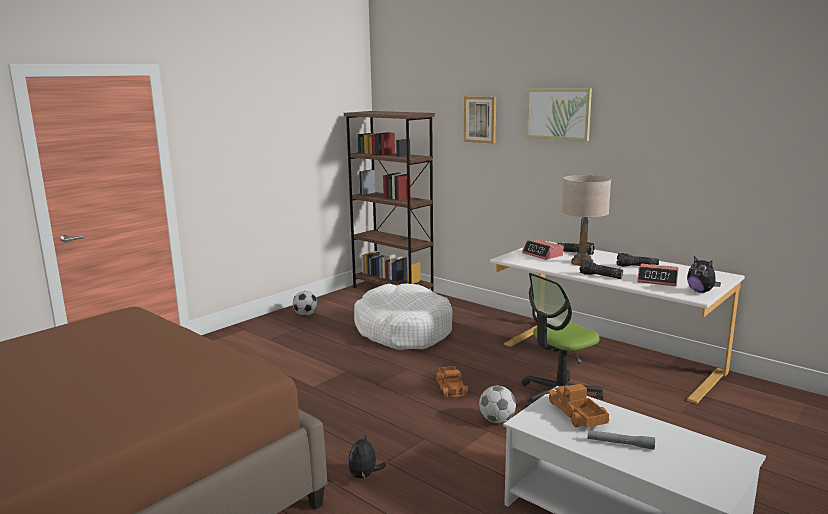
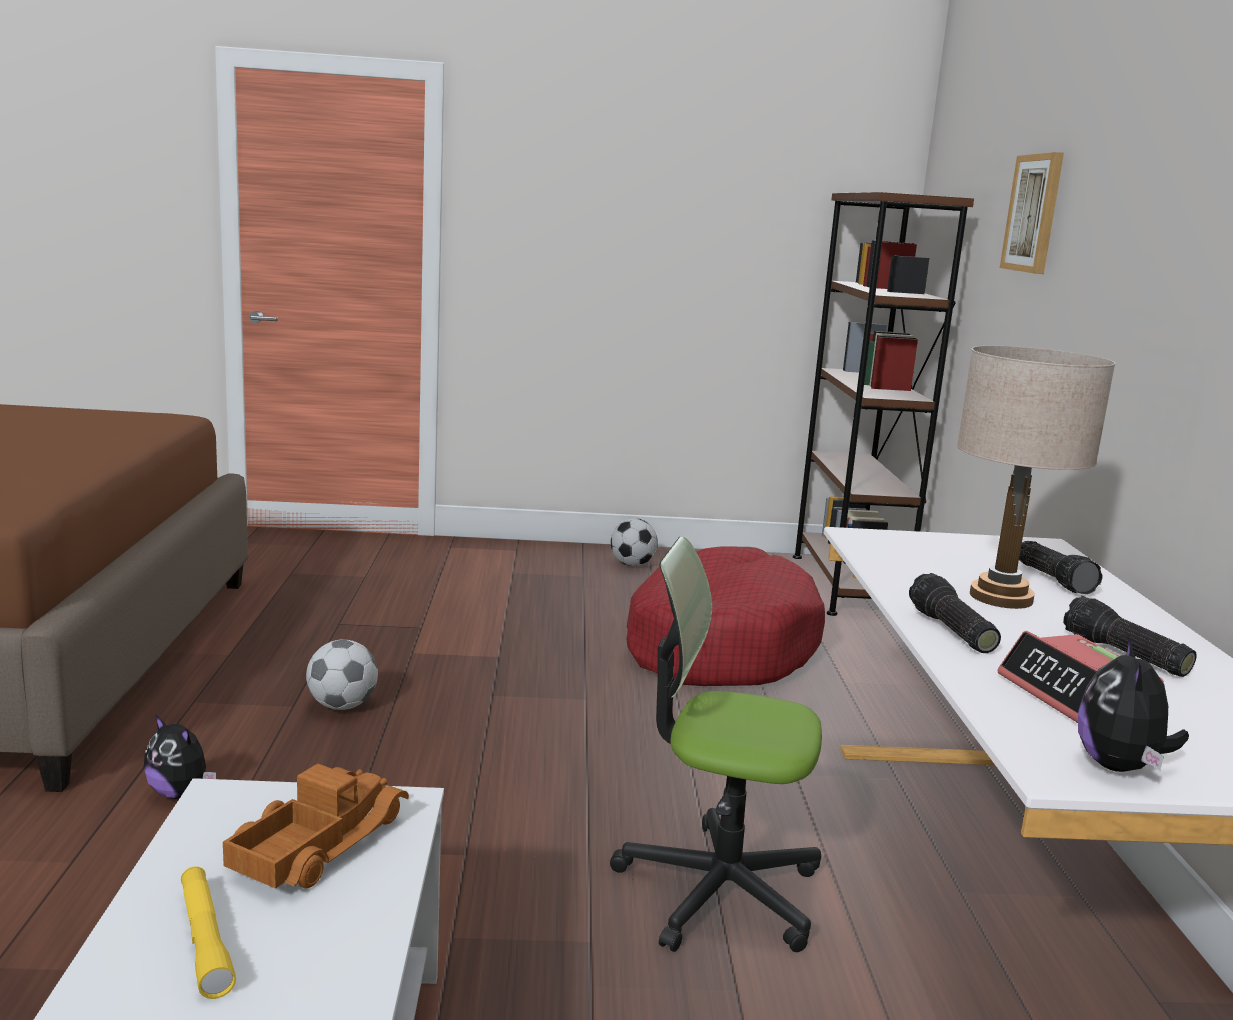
camera: 45 degrees right, 0 degrees up
plush toy [348,432,386,479] -> plush toy turned 120 degrees counterclockwise [144,714,216,799]
white dog bed [354,283,453,350] -> red dog bed [626,546,825,686]
toy truck [436,366,468,398] -> none
football [479,386,516,423] -> football moved to [306,640,378,710]
alarm clock [522,240,563,260] -> none
picture [526,88,592,141] -> none
grey flashlight [588,430,655,450] -> yellow flashlight [181,866,236,999]

